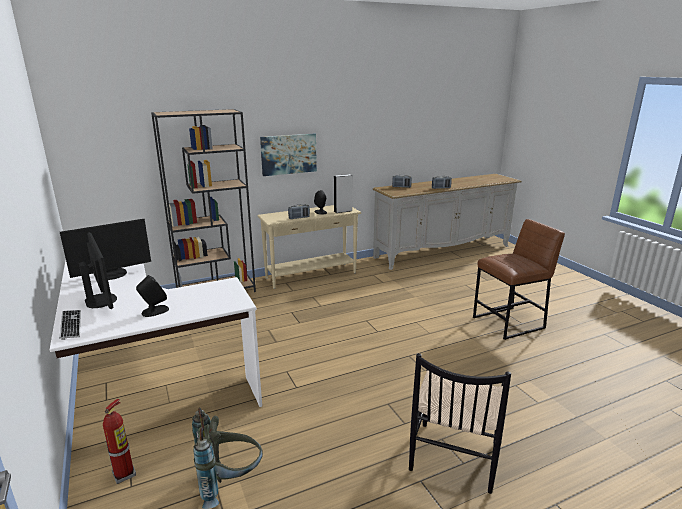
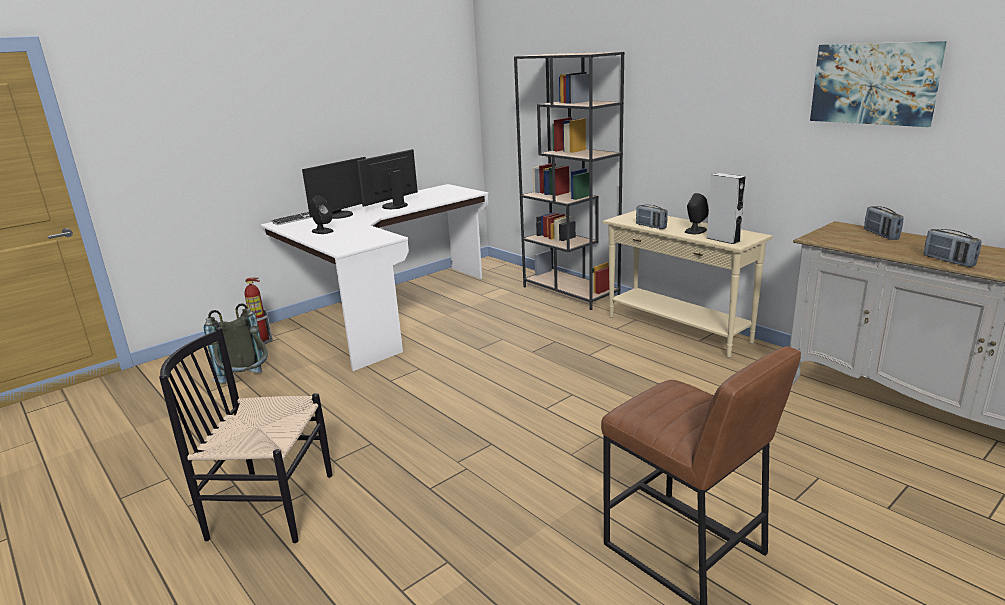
camera: 75 degrees right, 0 degrees up
monitor [60,219,151,280] -> monitor turned 90 degrees clockwise [357,149,418,209]
picture [260,133,317,176] -> picture moved to [810,41,947,127]

